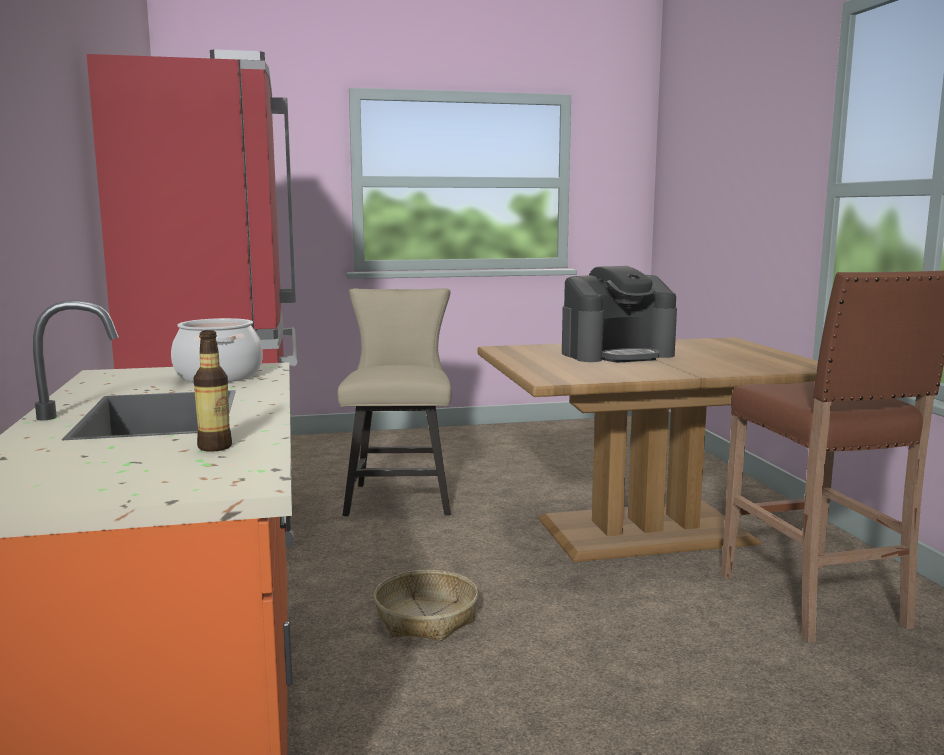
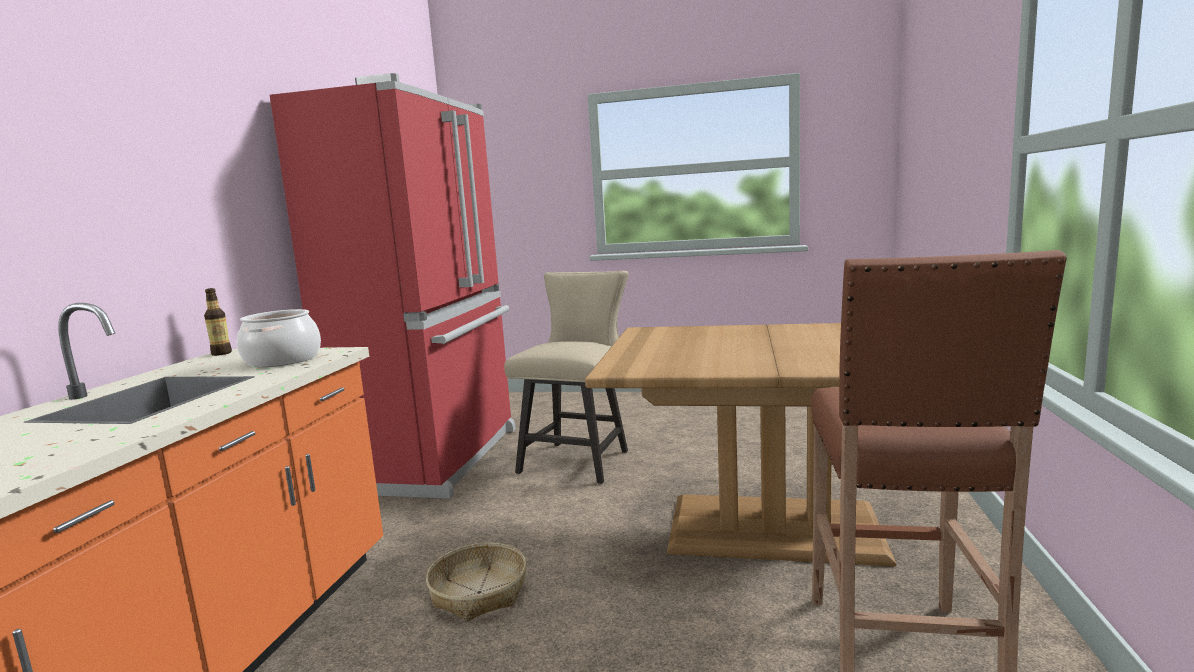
camera: 25 degrees right, 0 degrees up
bottle [193,330,232,452] -> bottle moved to [204,288,232,356]
coffee machine [562,266,677,363] -> none

